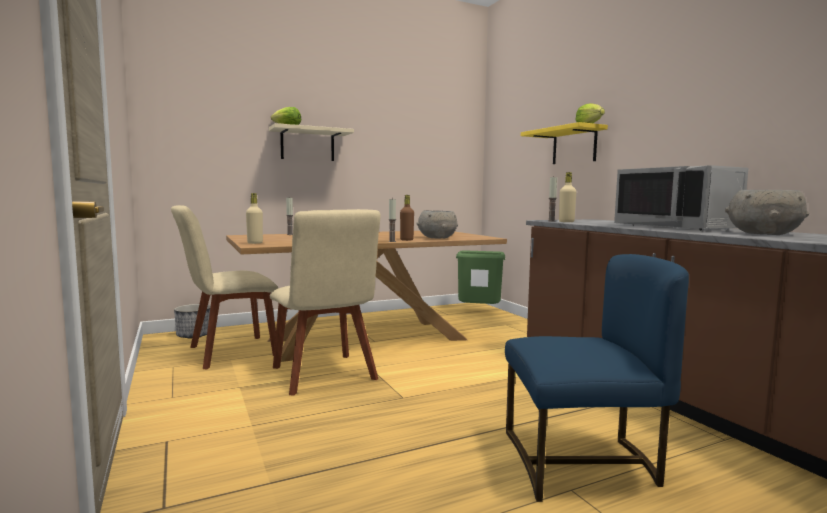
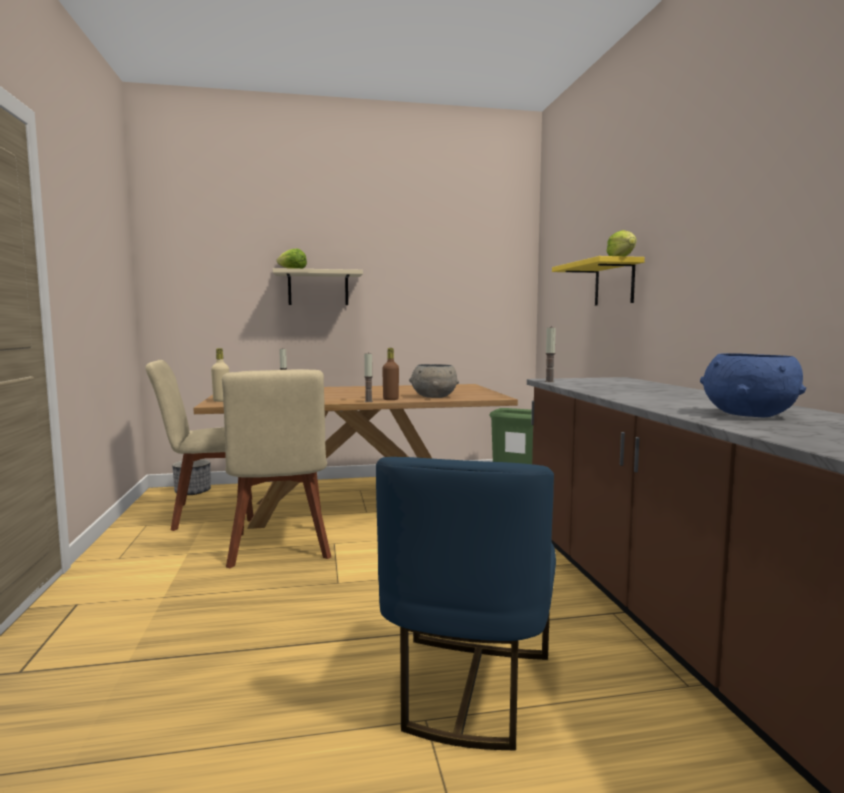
camera: 15 degrees right, 0 degrees up
blue chair [505,254,689,502] -> blue chair turned 90 degrees clockwise [376,457,556,750]
beige bottle [559,172,576,222] -> none
grey microwave [614,165,748,231] -> none
grey bowl [725,190,809,235] -> blue bowl [700,353,806,418]

